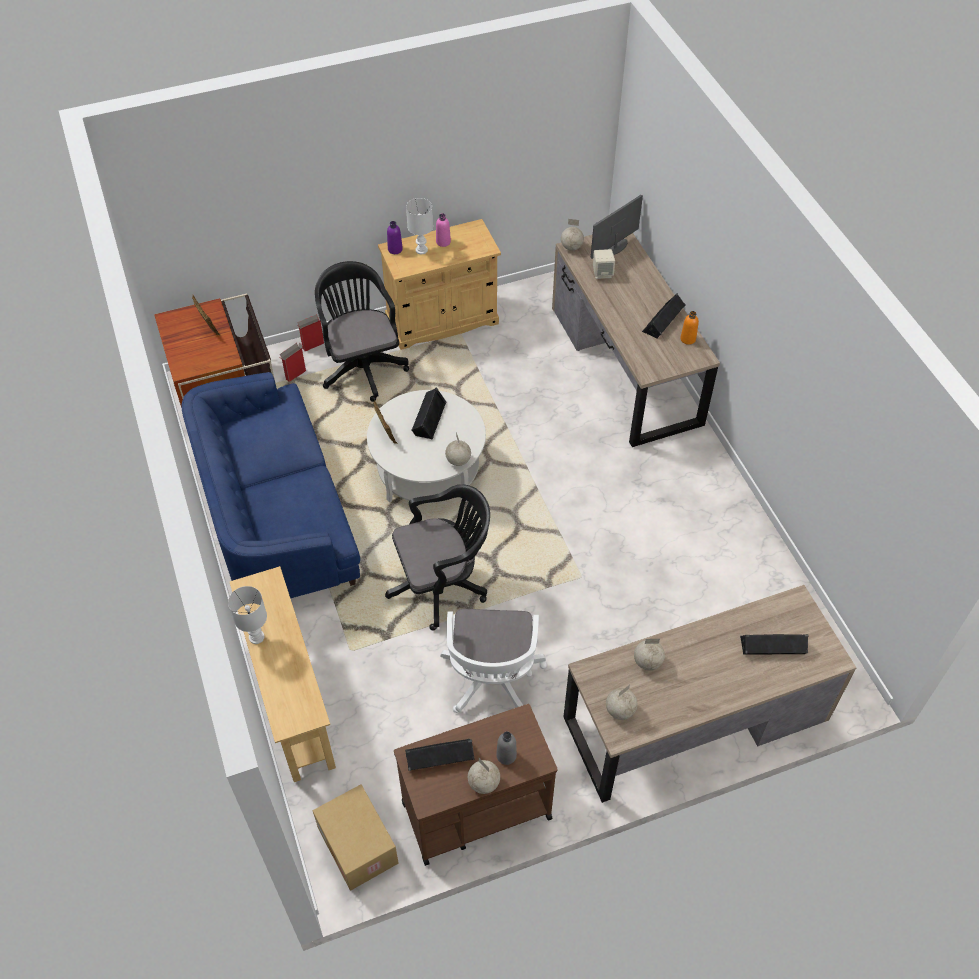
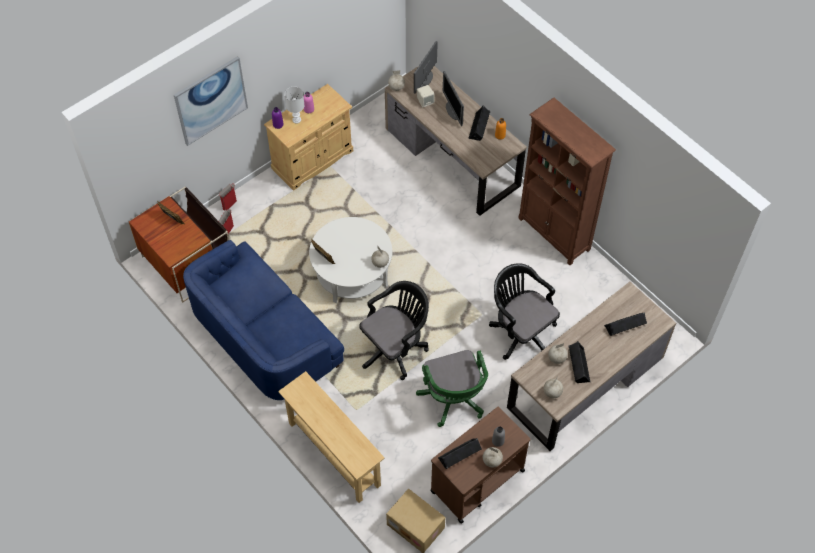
camera: 20 degrees left, 5 degrees up
white table lamp [228,586,267,644] -> none
black office chair [315,261,409,402] -> black office chair moved to [489,263,560,360]
black speaker [412,387,447,439] -> black speaker moved to [568,341,590,383]
white office chair [440,609,547,713] -> green office chair [416,350,488,427]
none -> picture [174,56,248,146]
none -> monitor [442,71,464,126]
none -> brown bookcase [518,98,616,265]

